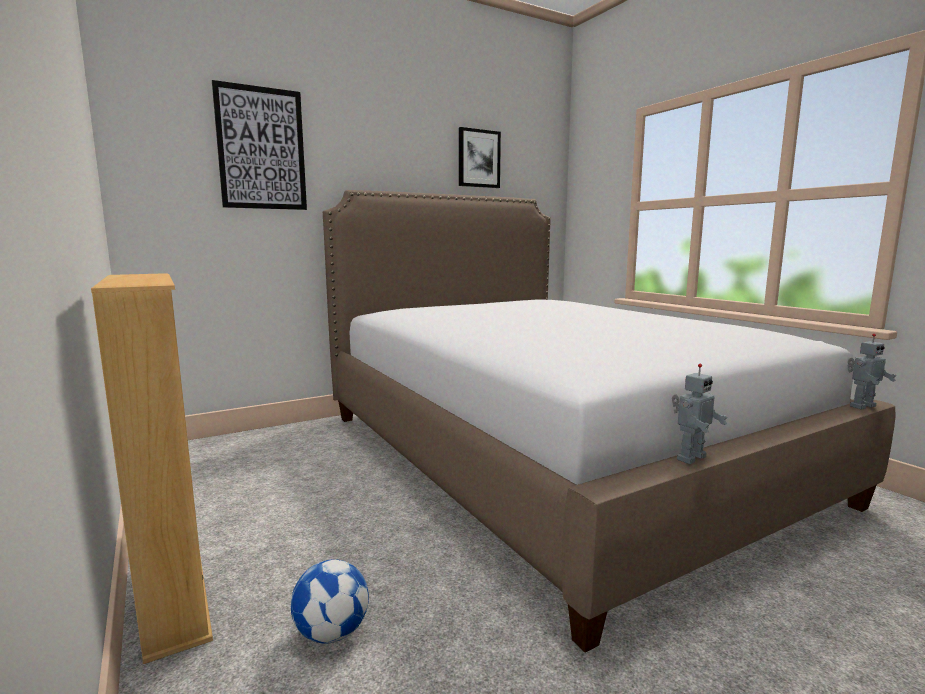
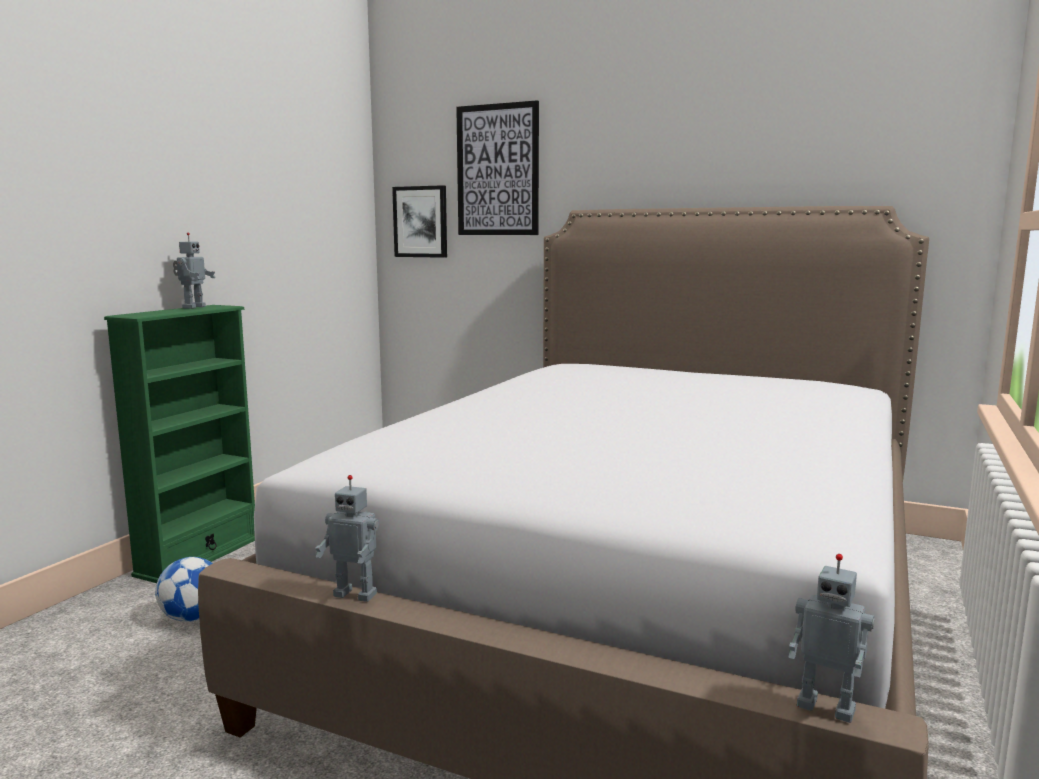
camera: 55 degrees right, 0 degrees up
beige bookcase [91,273,213,664] -> green bookcase [104,305,255,583]
picture [459,127,501,188] -> picture moved to [392,185,447,258]
none -> toy robot [173,232,216,309]

